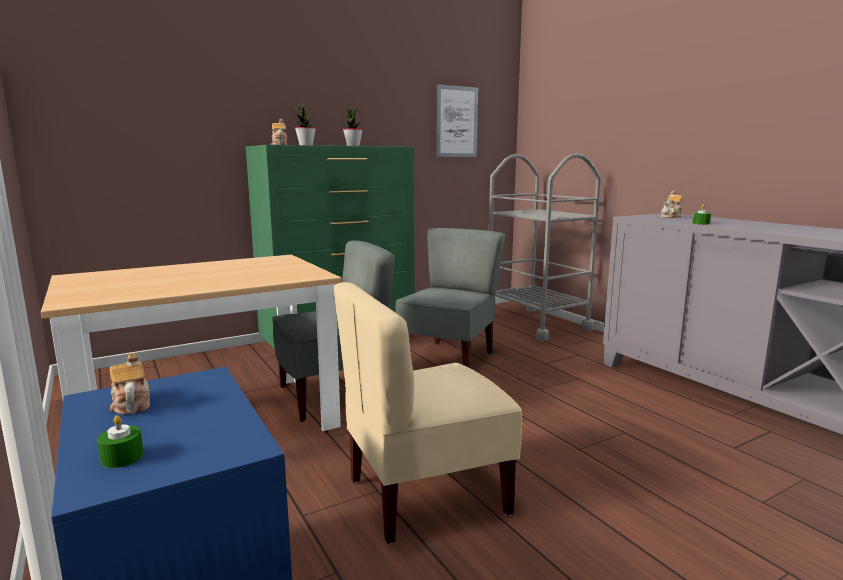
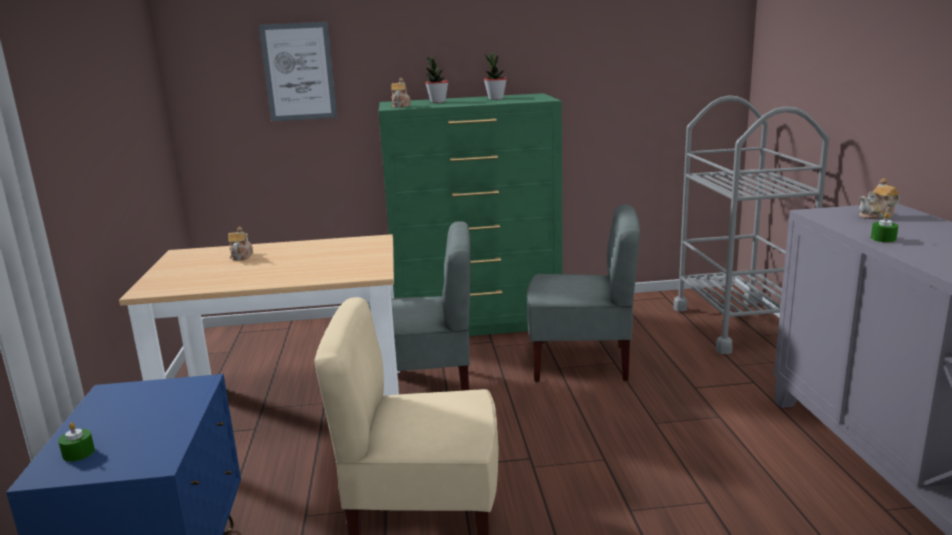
camera: 25 degrees right, 5 degrees up
teapot [110,353,150,414] -> teapot moved to [228,227,253,260]
grey chair [395,228,505,368] -> grey chair turned 45 degrees clockwise [527,204,640,382]
picture [436,84,478,157] -> picture moved to [259,22,337,121]

